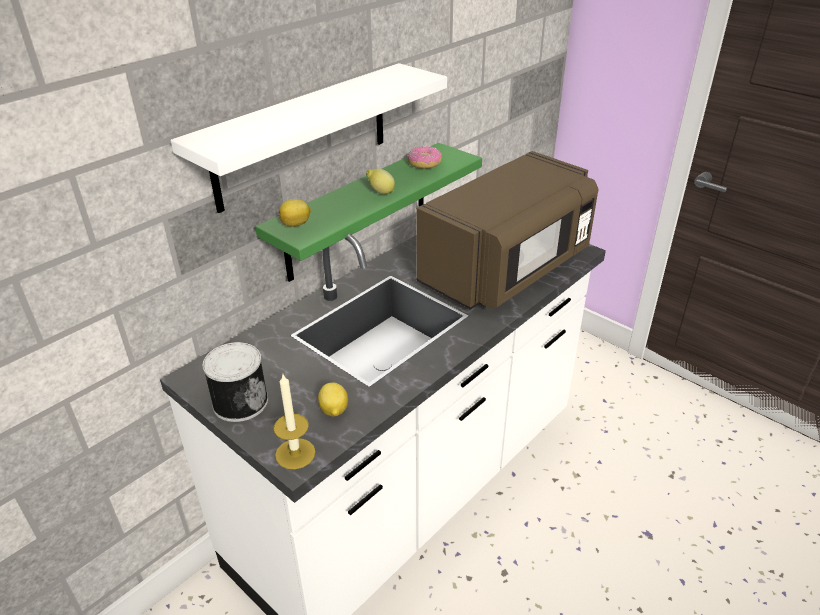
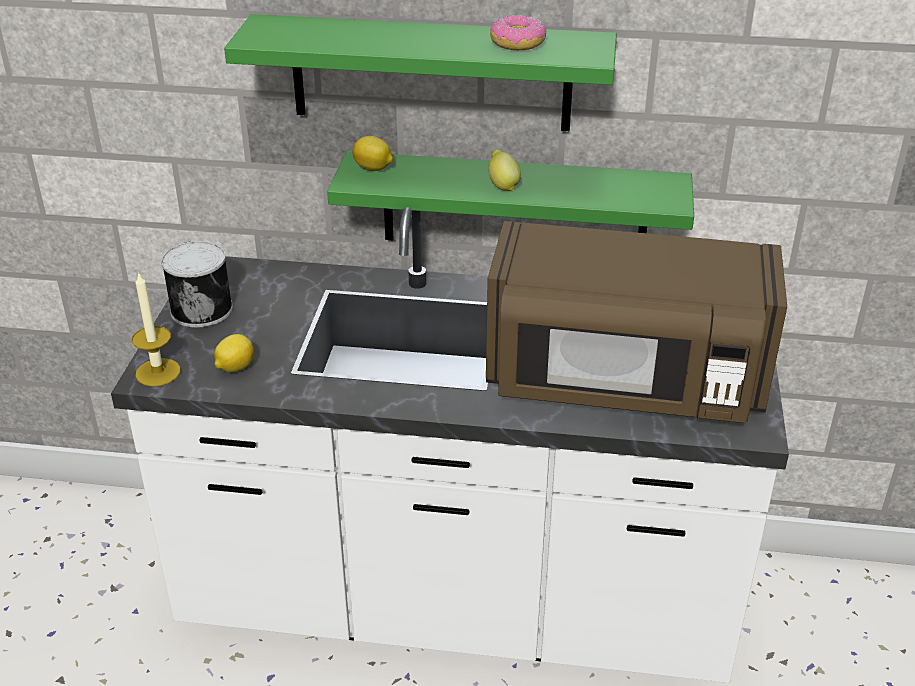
camera: 55 degrees right, 0 degrees up
white shelf [171,63,447,213] -> green shelf [224,14,617,131]
donut [407,146,442,169] -> donut moved to [490,15,546,50]

